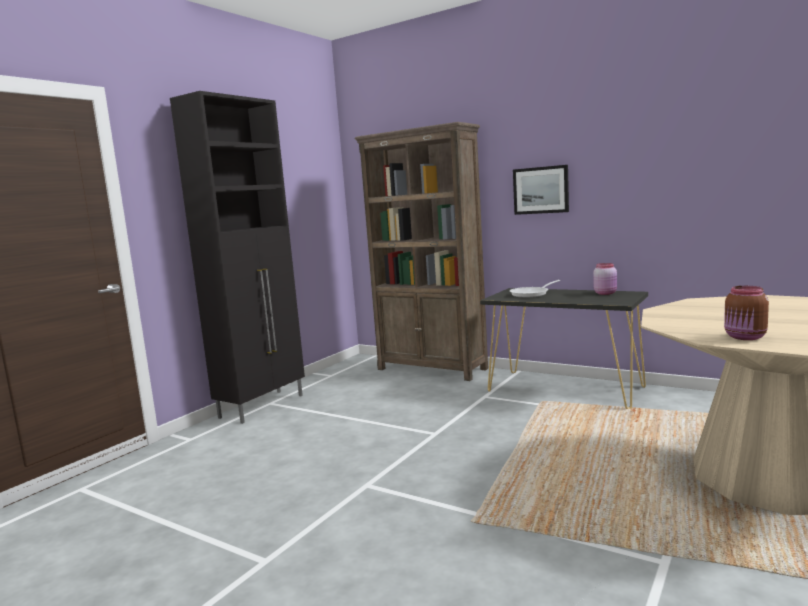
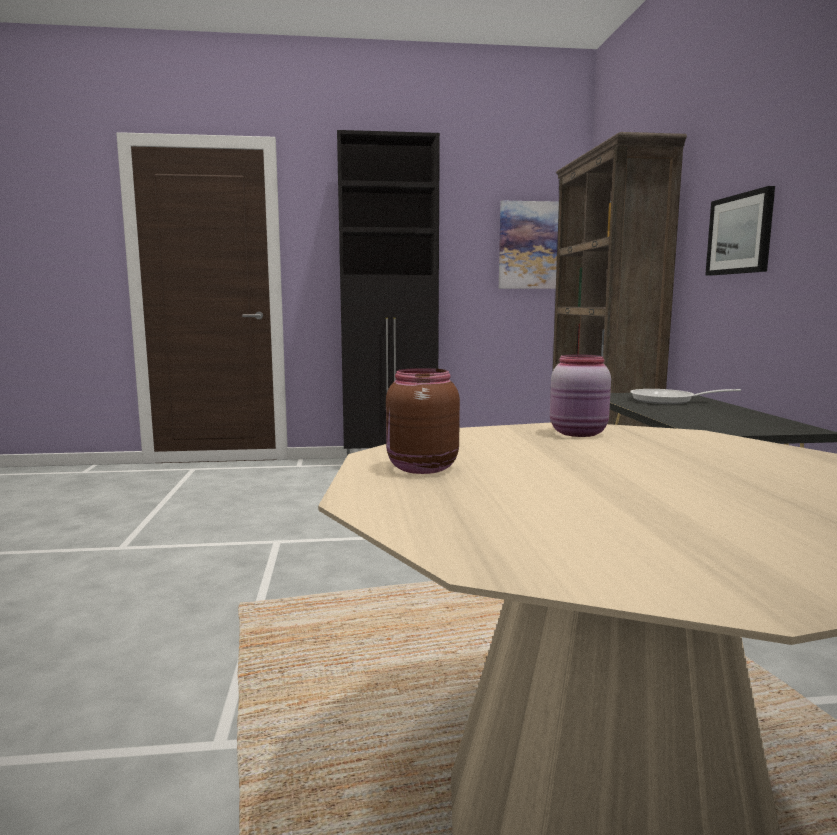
camera: 50 degrees right, 0 degrees up
pink jar [593,263,617,295] -> pink jar moved to [550,354,611,437]
none -> picture [499,201,559,289]

